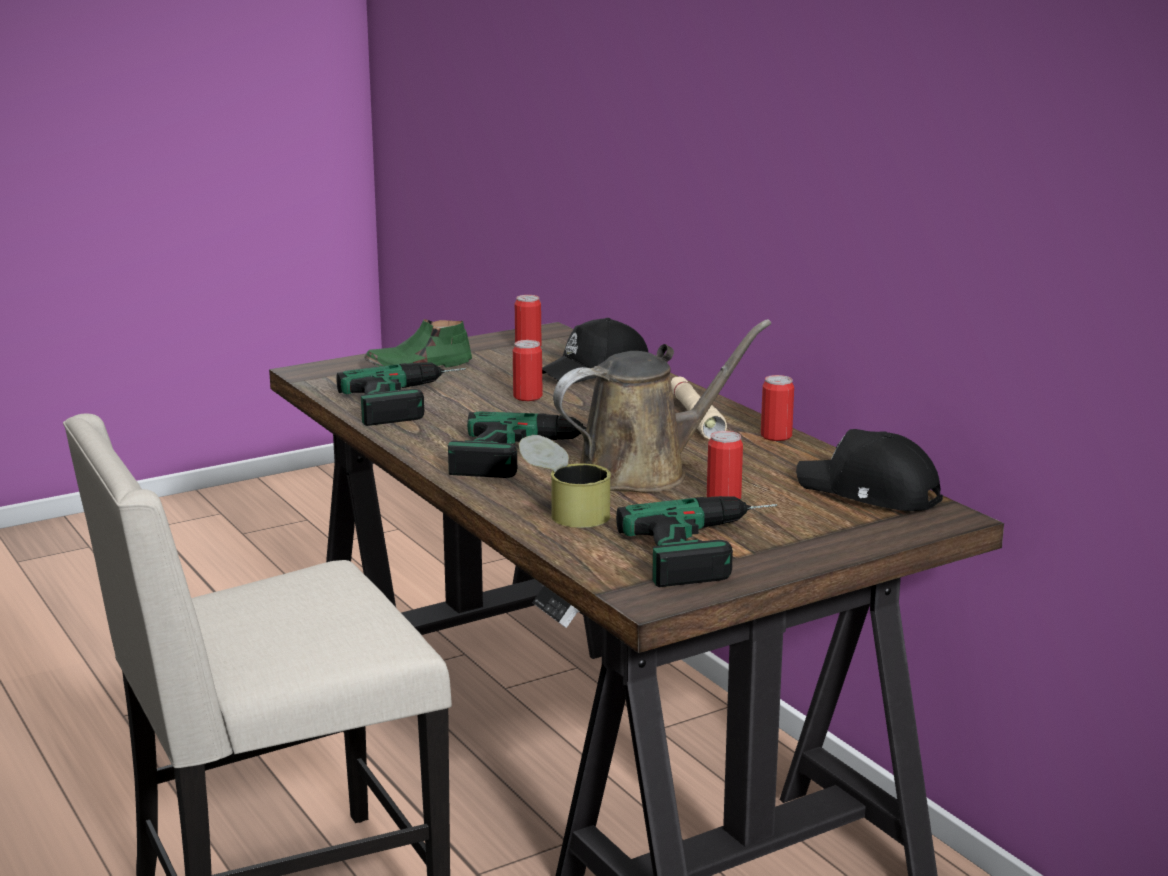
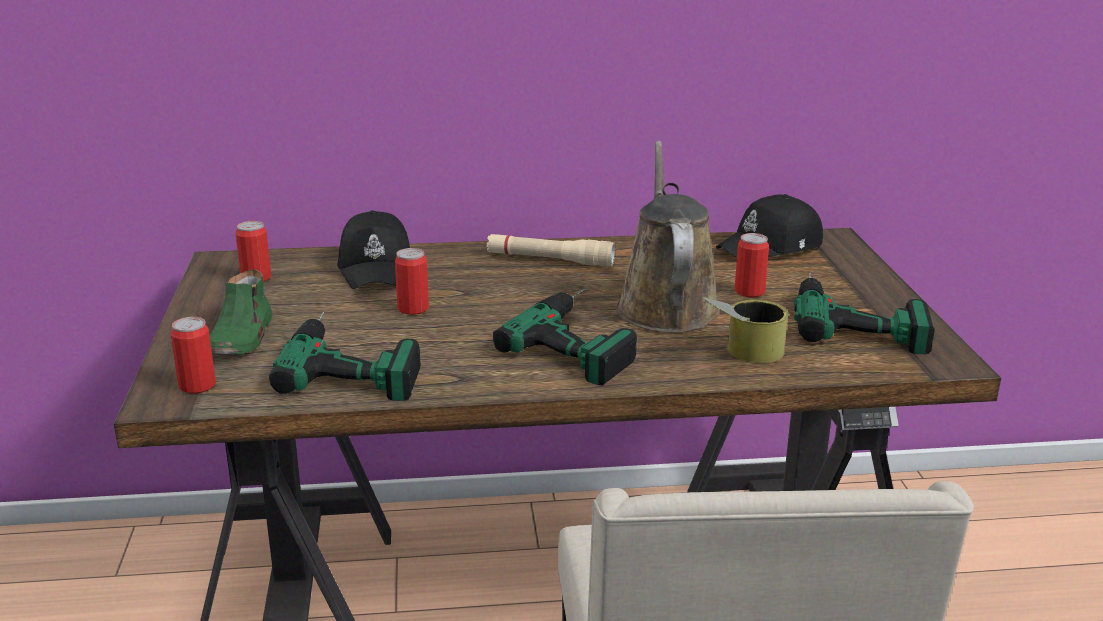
camera: 65 degrees left, 5 degrees up
can [761,375,794,441] -> can moved to [171,317,216,394]

